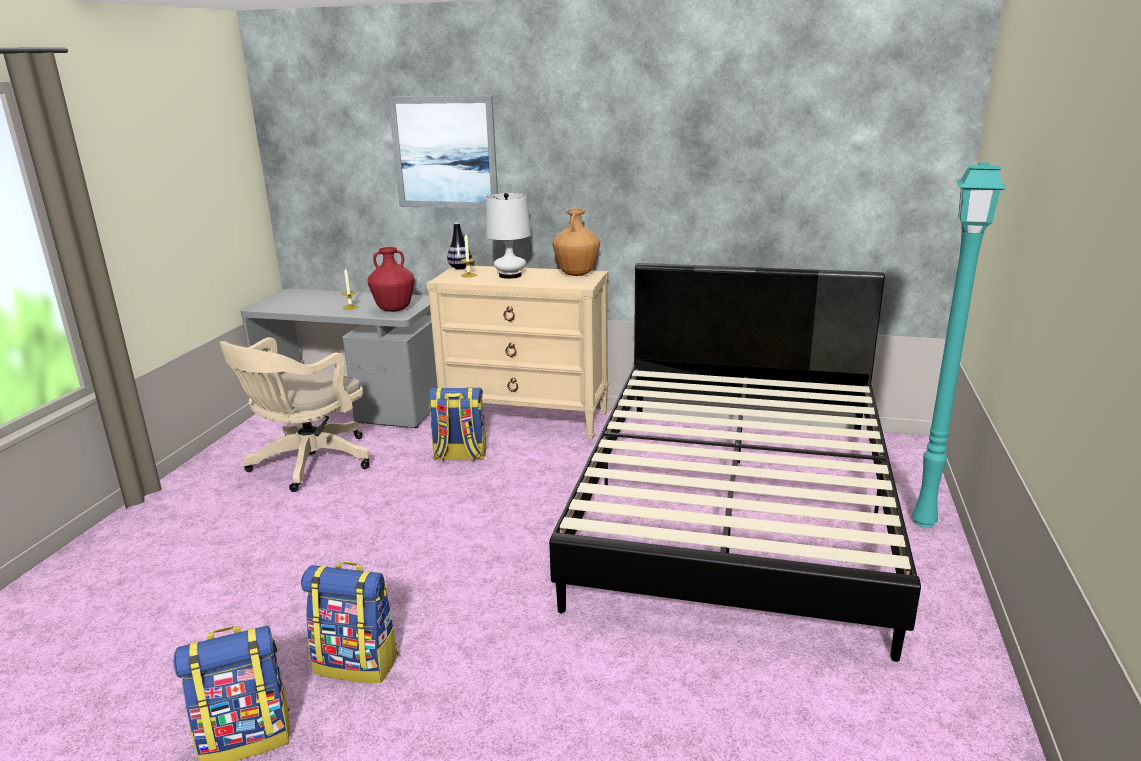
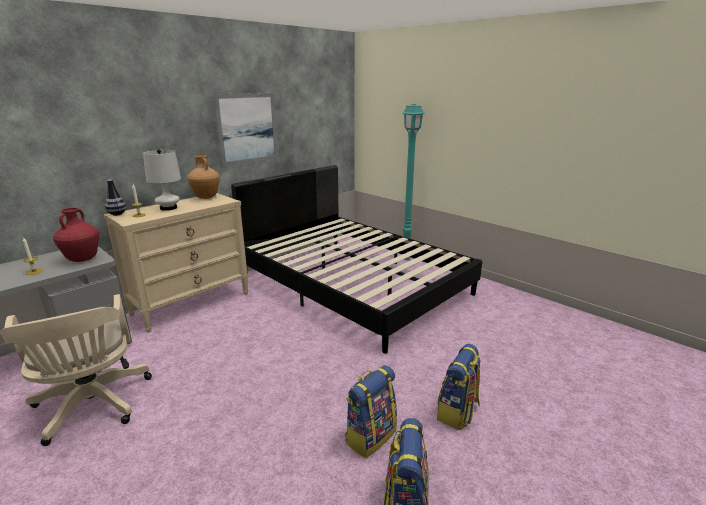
camera: 60 degrees left, 0 degrees up
picture [388,96,498,209] -> picture moved to [213,93,278,167]
backpack [429,388,486,460] -> backpack moved to [437,344,481,430]

